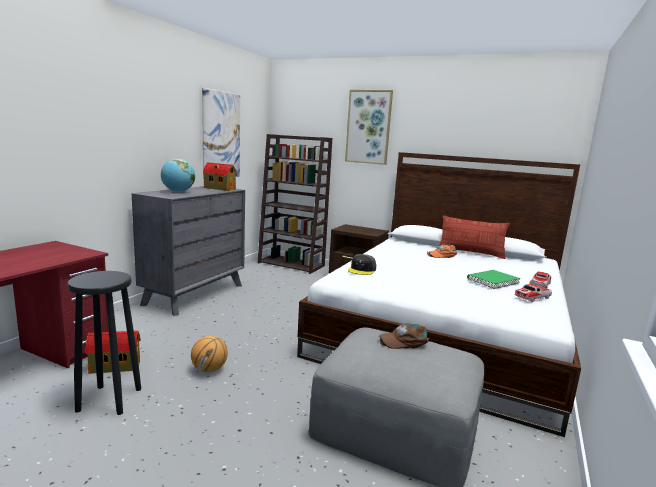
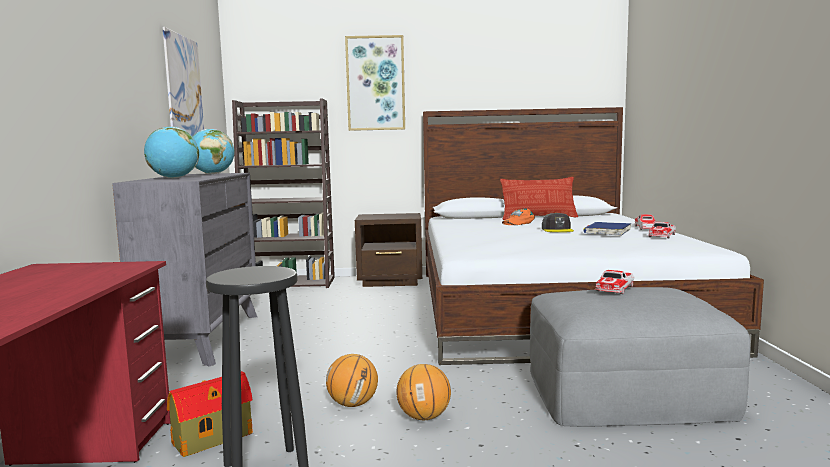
camera: 25 degrees left, 5 degrees down
toy house [203,163,237,191] -> globe [192,129,235,174]
grey cap [348,254,376,275] -> grey cap moved to [542,213,574,232]
brown cap [379,323,430,349] -> toy car [595,270,634,294]
green book [467,270,521,289] -> blue book [583,222,631,236]
none -> basketball [396,364,451,421]

